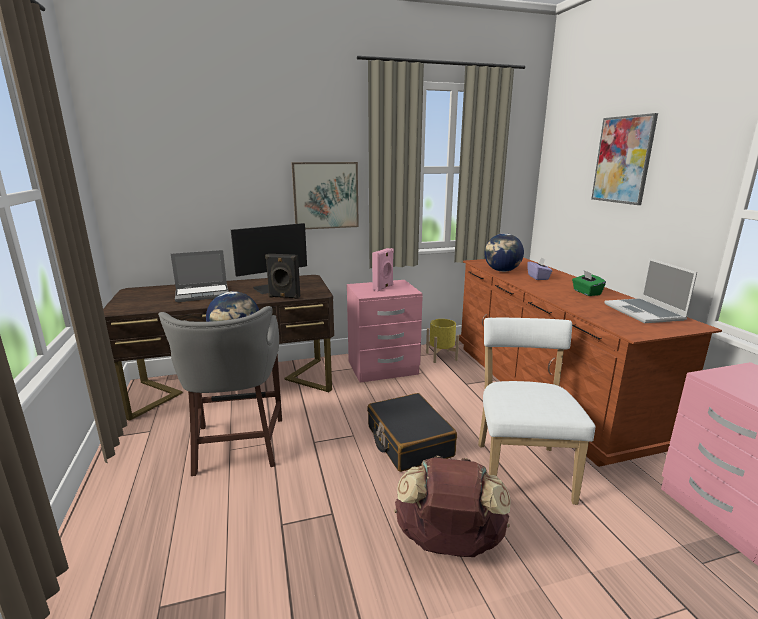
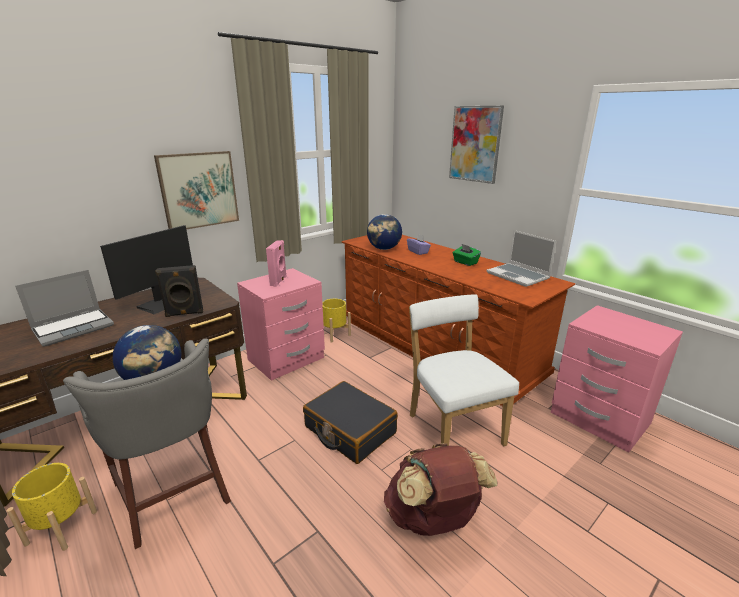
camera: 25 degrees left, 5 degrees up
none -> yellow planter [7,463,97,551]

